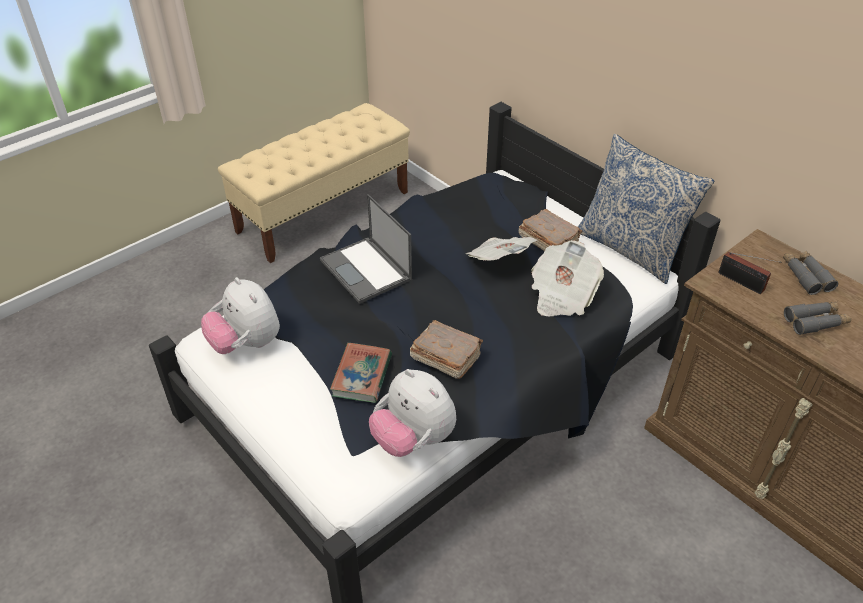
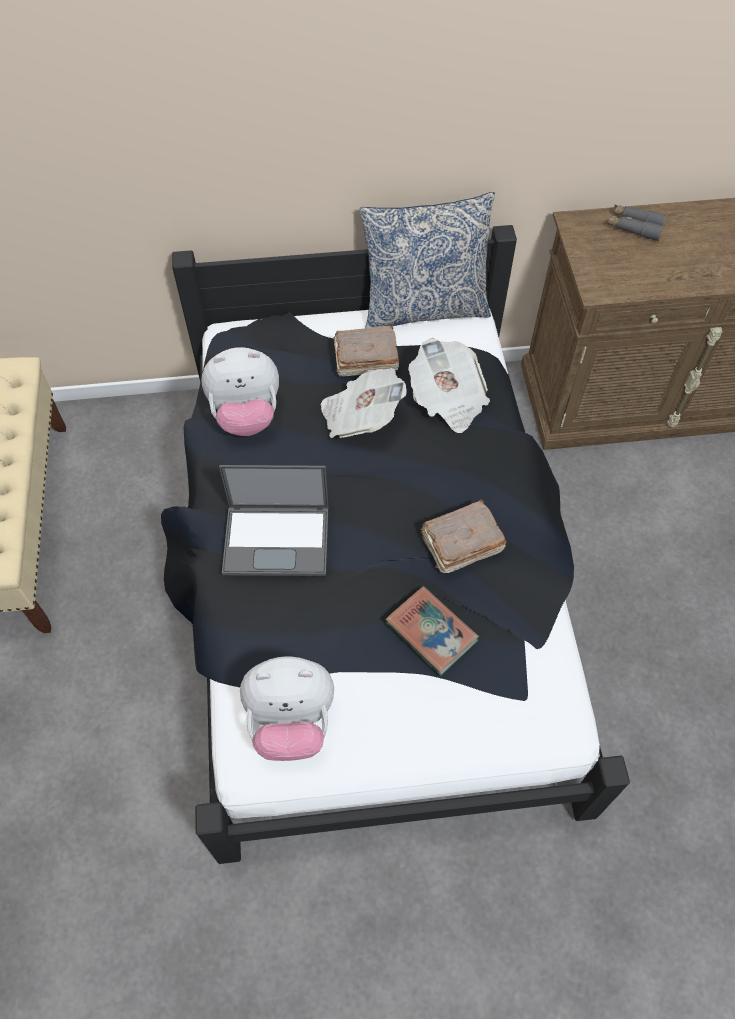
camera: 55 degrees left, 15 degrees up
plush toy [369,369,456,457] -> plush toy moved to [201,347,279,436]
radio [718,252,781,294] -> none
grey binoculars [784,302,851,335] -> none

